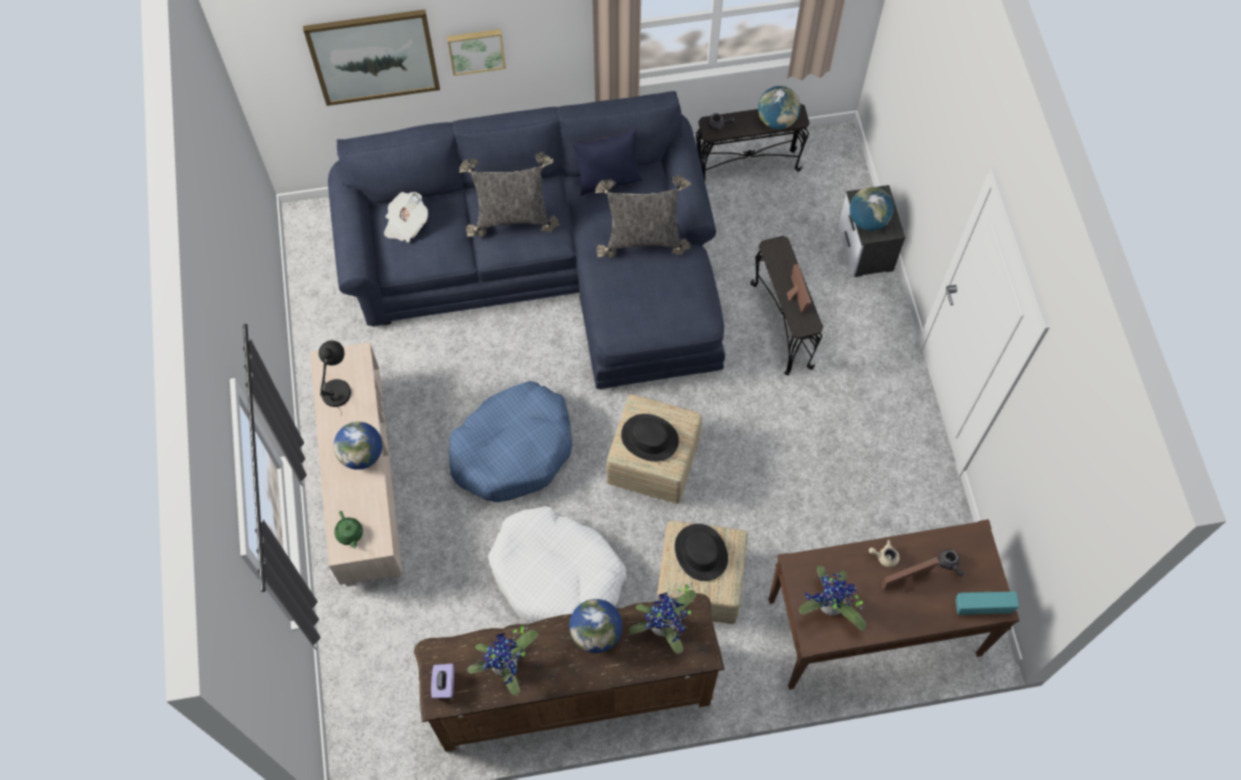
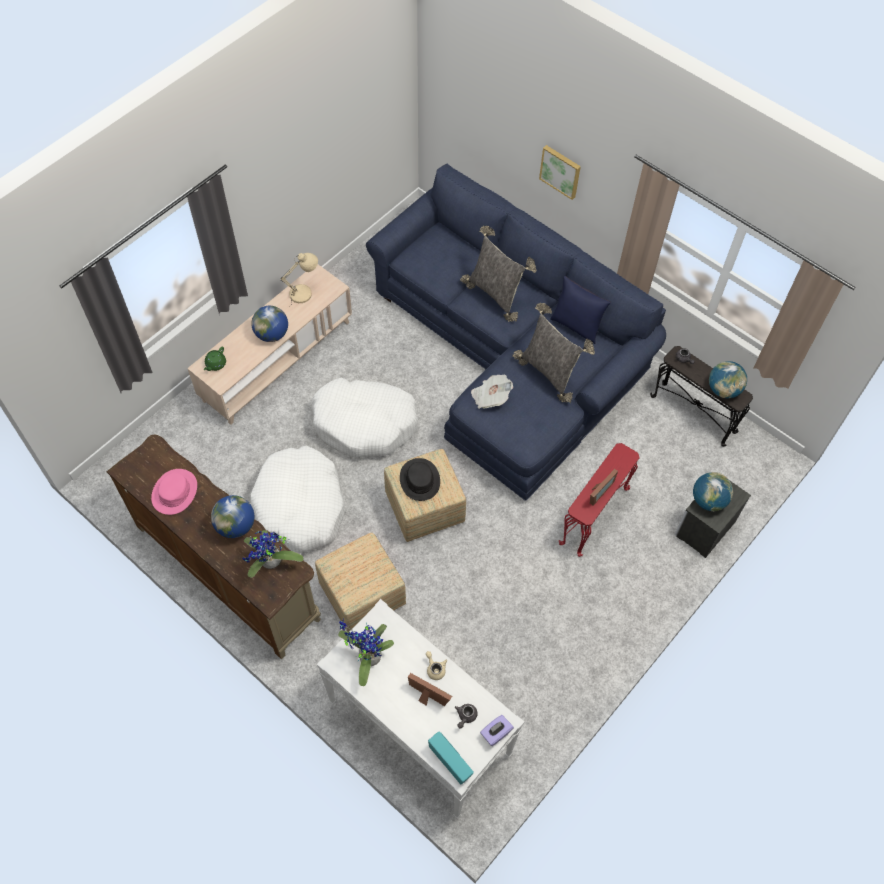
camera: 50 degrees right, 5 degrees down
picture [303,9,440,106] -> none
black table lamp [318,340,351,414] -> beige table lamp [280,253,318,307]
newspaper [384,192,428,242] -> newspaper moved to [471,374,513,409]
purple tissue box [431,664,454,698] -> purple tissue box moved to [480,715,514,746]
blue dog bed [449,381,572,502] -> white dog bed [312,378,418,458]
potted plant [468,624,538,695] -> pink hat [151,469,197,515]
black hat [675,524,728,581] -> none
black side table [751,236,823,376] -> red side table [559,443,640,557]
brown console table [768,519,1019,690] -> white console table [317,599,524,819]

